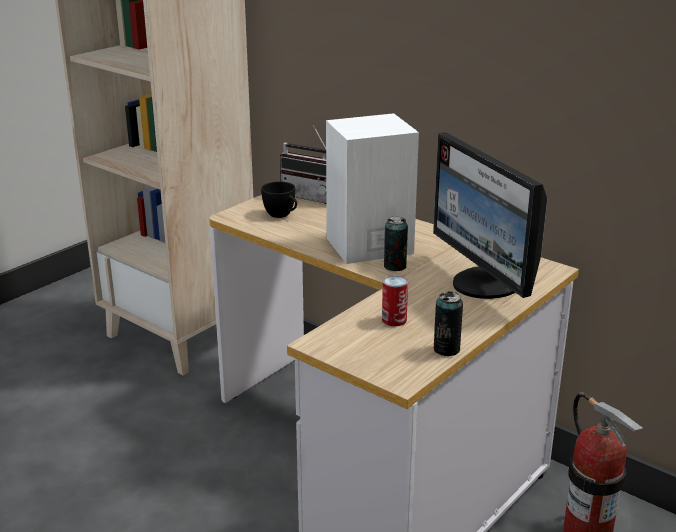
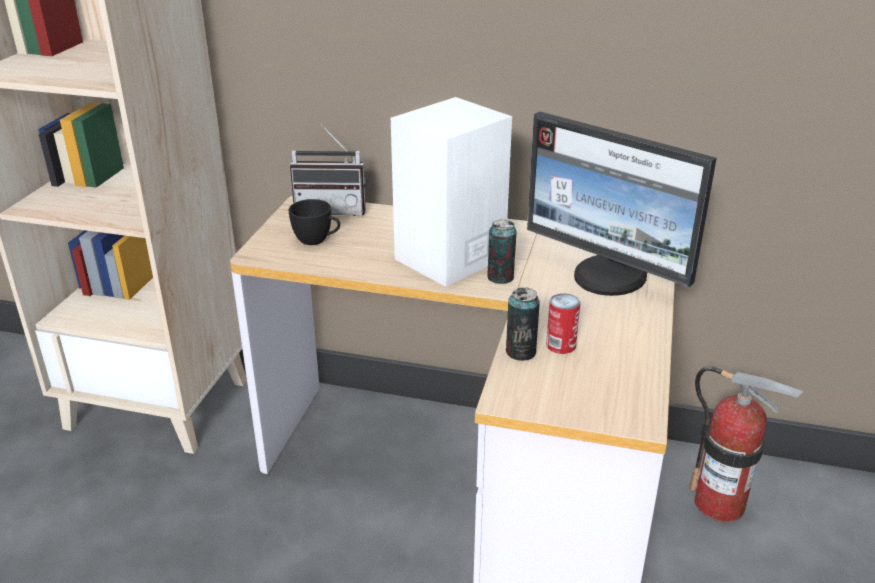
camera: 25 degrees left, 5 degrees up
can [434,291,463,356] -> can moved to [506,287,540,361]

